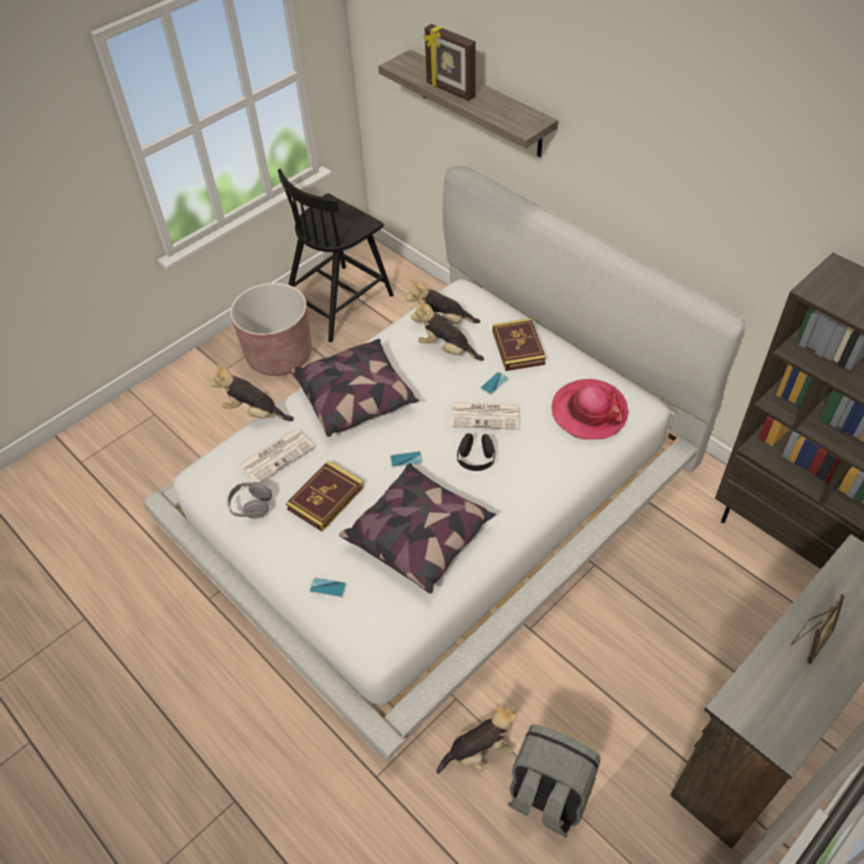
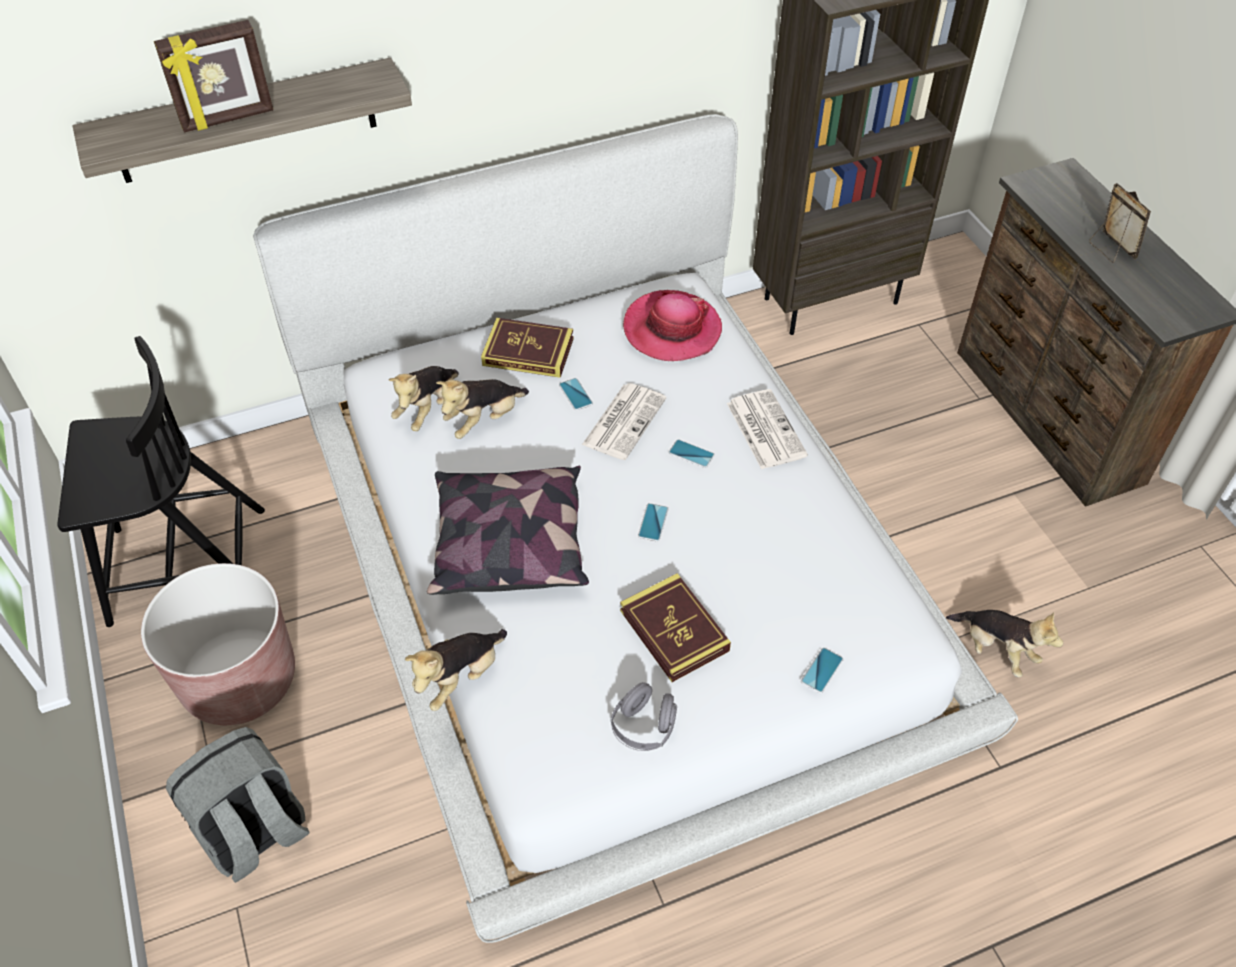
camera: 70 degrees left, 0 degrees up
newspaper [238,429,315,483] -> newspaper moved to [727,389,808,469]
black chair [278,169,394,342] -> black chair turned 75 degrees counterclockwise [57,336,265,627]
pillow [339,463,496,593] -> none
plush toy [436,703,517,774] -> plush toy turned 135 degrees clockwise [946,610,1063,677]
black headphones [457,433,495,471] -> phone [669,439,715,468]
grey backpack [508,724,600,838] -> grey backpack moved to [166,727,310,883]

